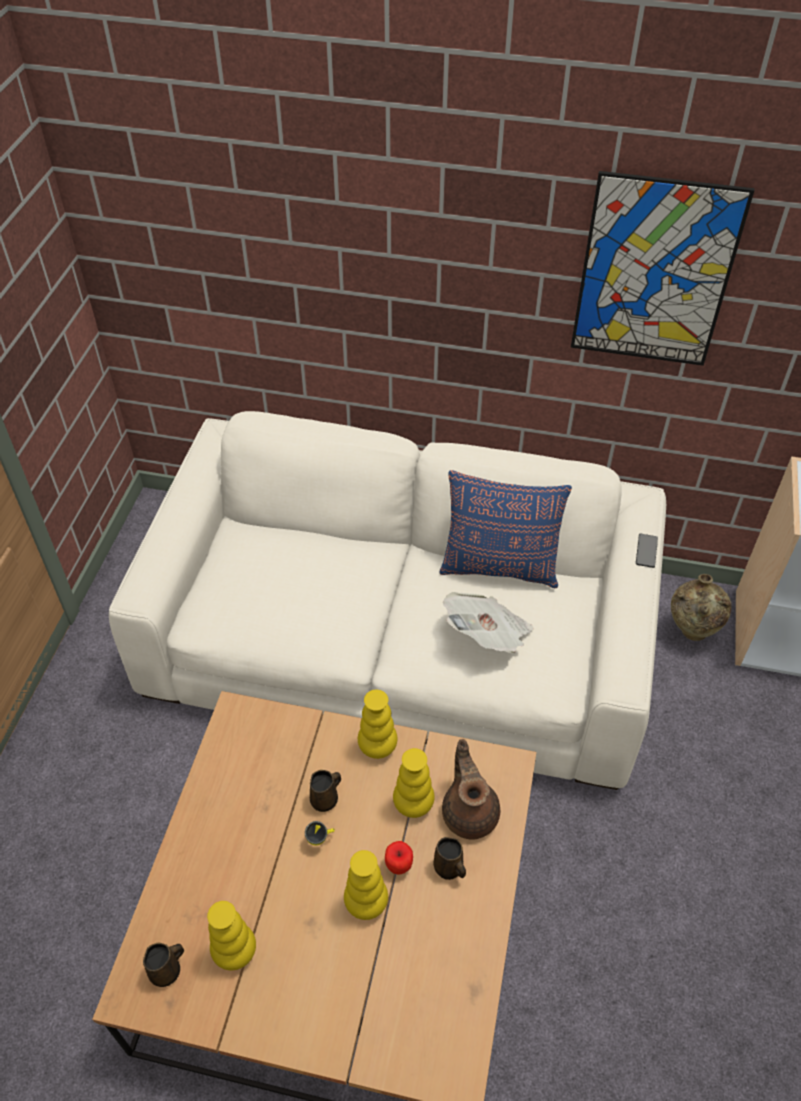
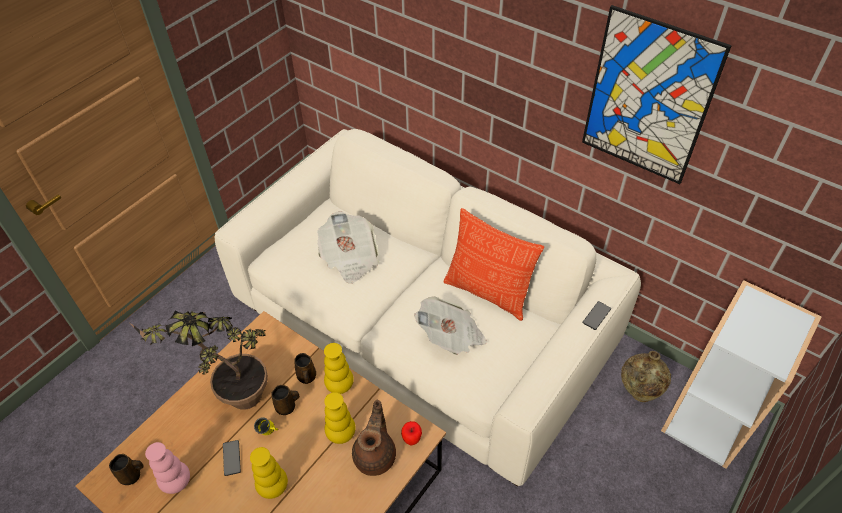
camera: 25 degrees right, 0 degrees up
yellow vase [207,901,256,970] -> pink vase [145,442,190,494]
apple [385,841,413,874] -> apple moved to [401,421,422,445]
brown mug [433,837,466,880] -> brown mug moved to [294,353,316,384]
blue pillow [440,470,572,588] -> orange pillow [444,208,544,321]
none -> potted plant [130,310,268,410]
none -> phone [223,440,241,476]
none -> newspaper [317,211,379,284]

